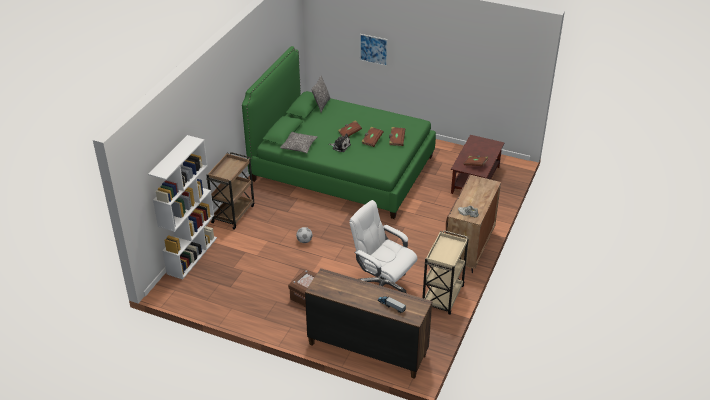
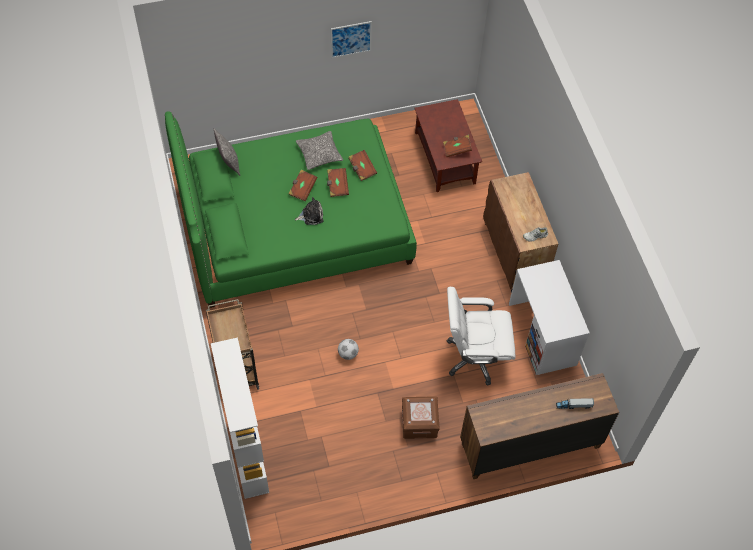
camera: 40 degrees left, 20 degrees up
pillow [280,132,317,153] -> pillow moved to [296,131,343,170]
picture [360,34,388,66] -> picture moved to [331,21,372,58]
beige cart [423,230,469,315] -> white desk [509,260,590,375]

